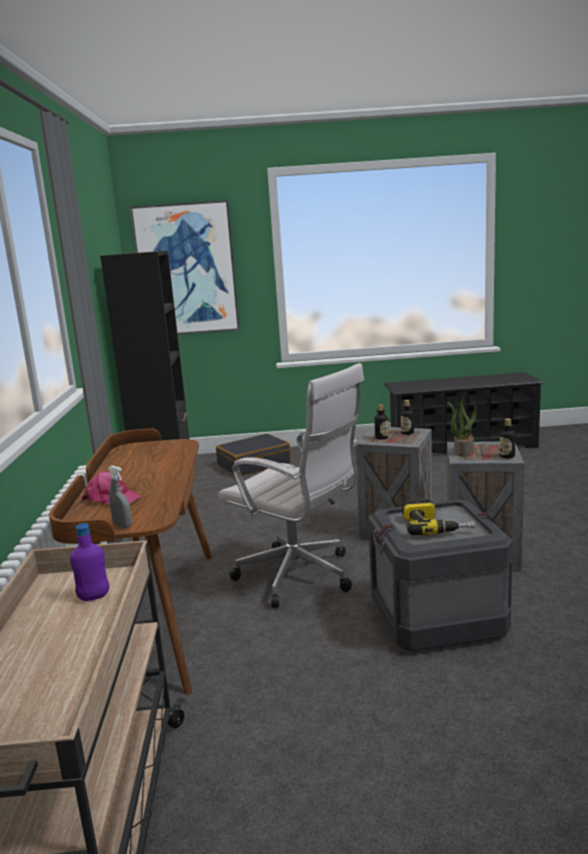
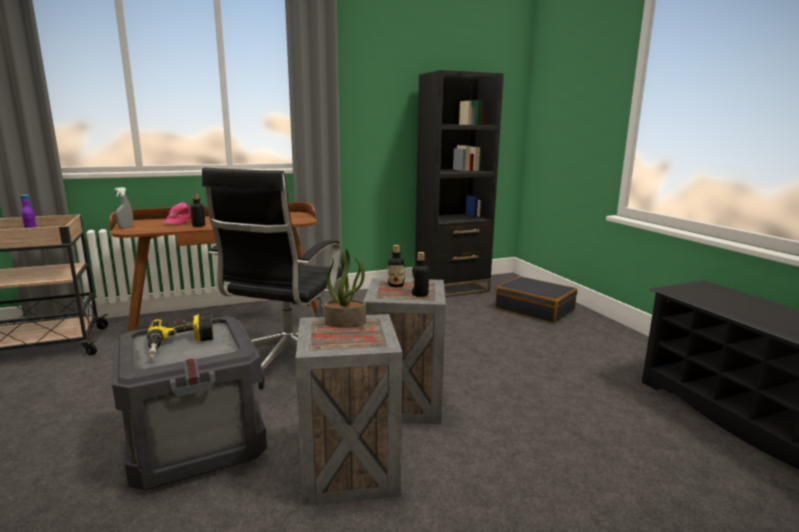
camera: 70 degrees right, 0 degrees up
picture [130,200,240,335] -> none
white office chair [218,363,364,608] -> black office chair [202,168,342,389]
bottle [500,418,516,458] -> bottle moved to [190,194,205,227]

